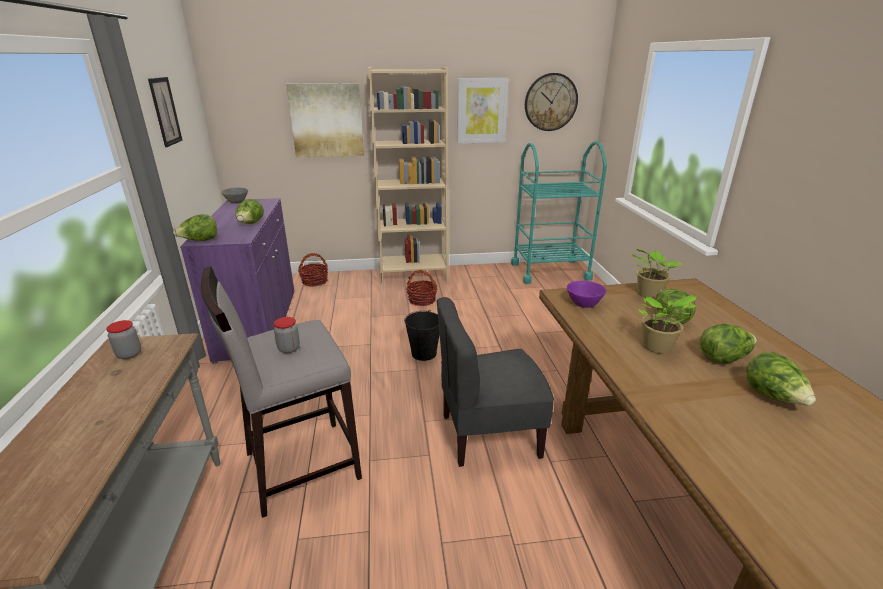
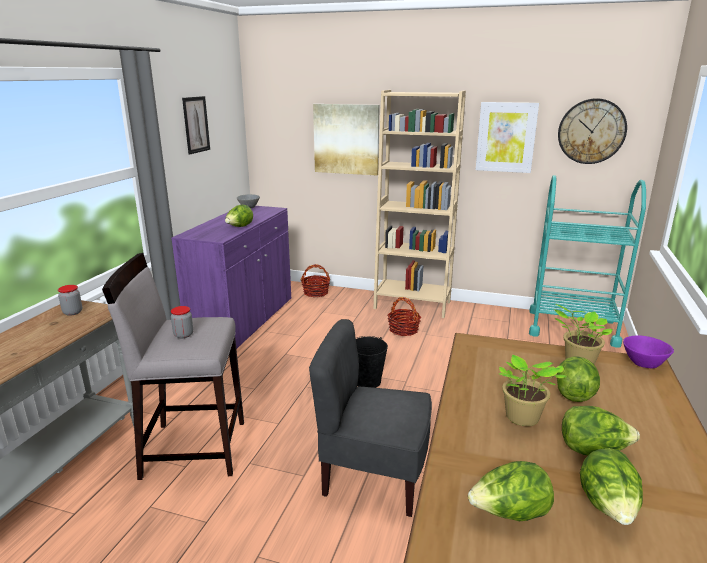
camera: 25 degrees right, 5 degrees down
lettuce [173,214,217,241] -> lettuce moved to [468,461,554,521]
purple bowl [567,281,607,308] -> purple bowl moved to [623,335,674,368]

